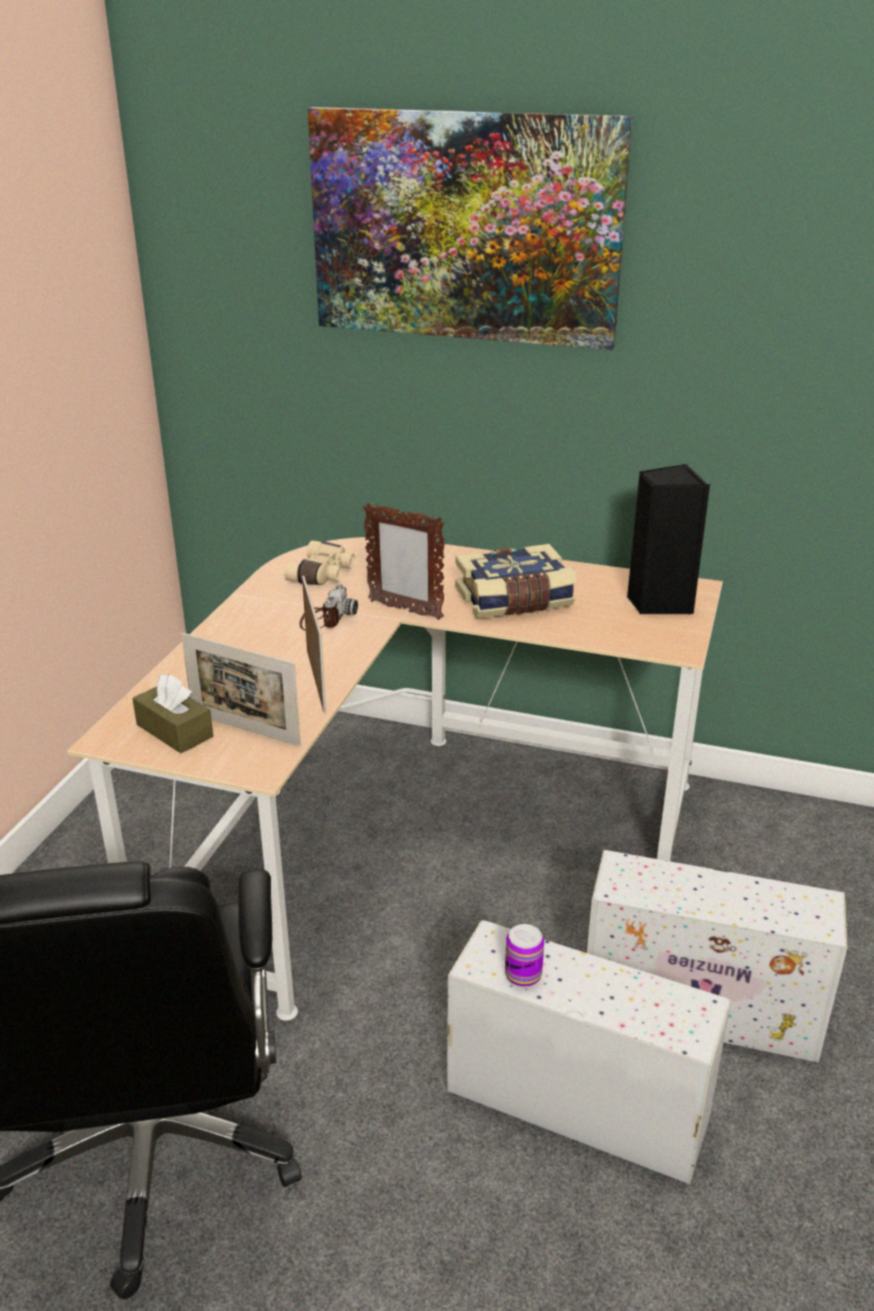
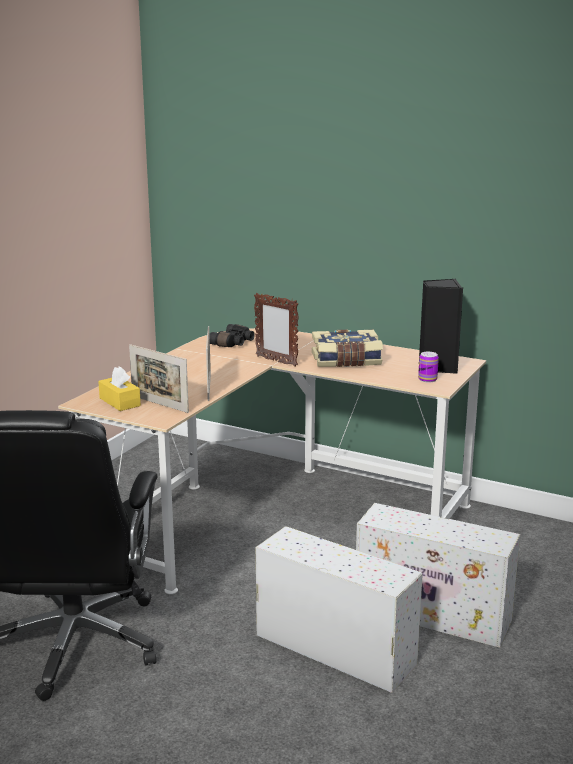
camera: 10 degrees right, 10 degrees down
brown tissue box [132,674,213,753] -> yellow tissue box [98,366,141,411]
beige binoculars [284,541,355,585] -> black binoculars [210,324,255,347]
camera [300,584,358,631] -> none
picture [308,107,633,350] -> none
can [505,924,544,987] -> can moved to [418,352,439,382]

